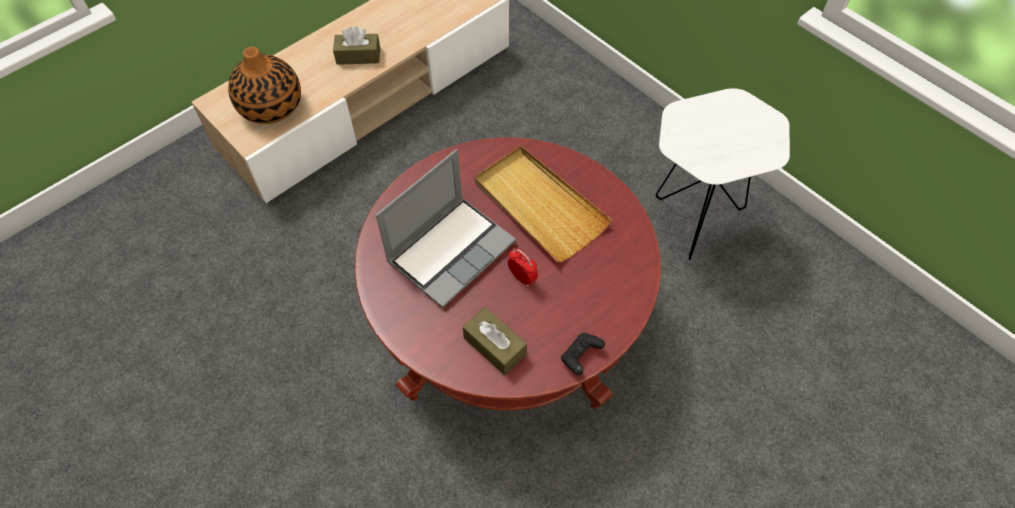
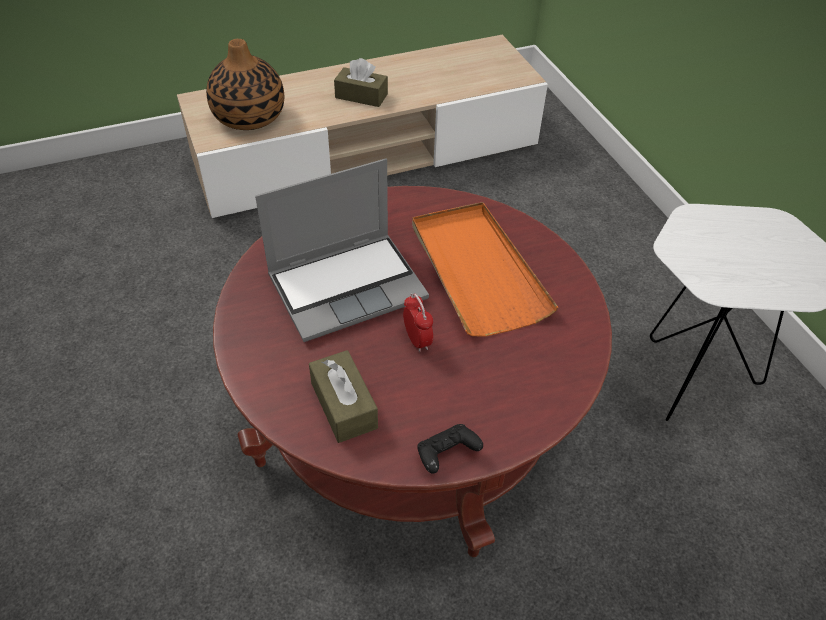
camera: 20 degrees right, 10 degrees down
beige tray [474,146,612,262] -> orange tray [412,202,558,337]

